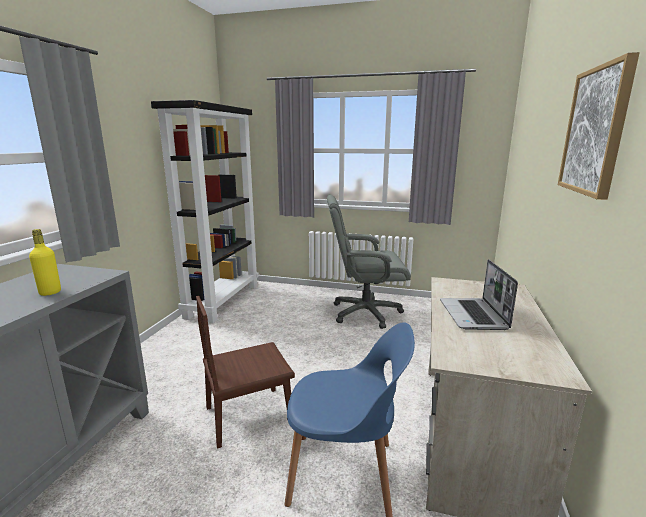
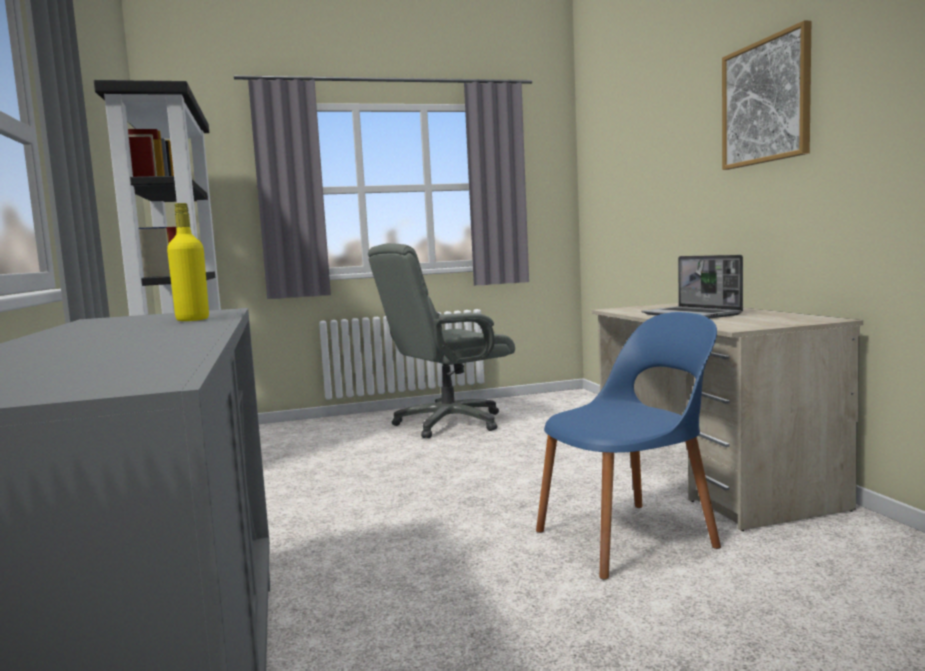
camera: 30 degrees left, 10 degrees down
brown chair [196,296,295,448] -> none

